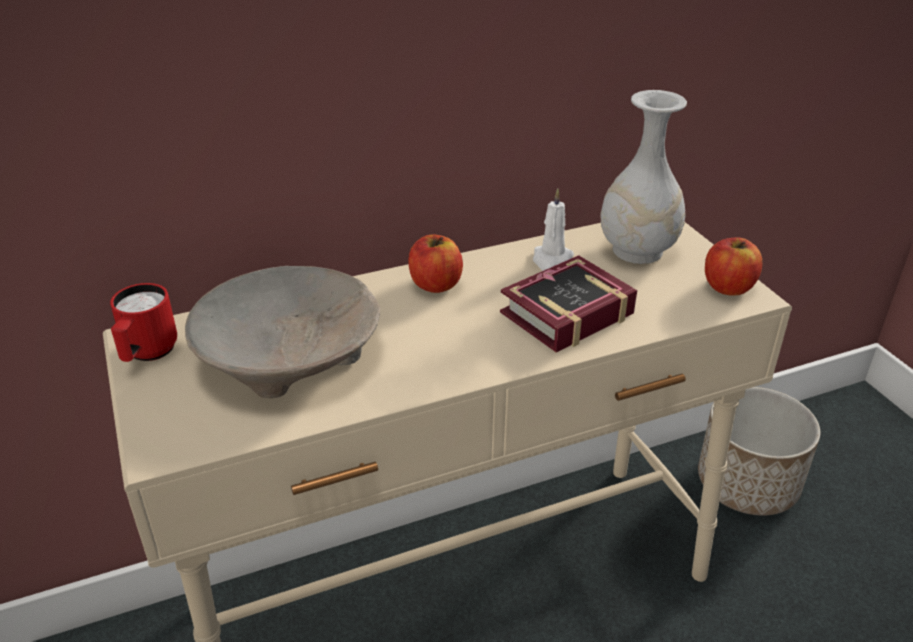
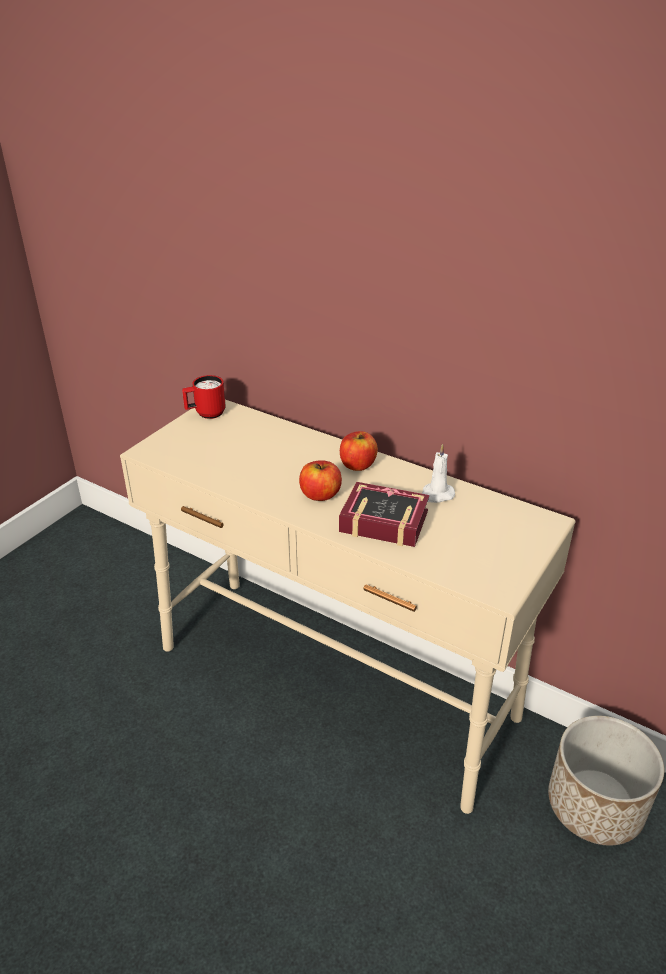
camera: 55 degrees right, 0 degrees up
beige bowl [185,266,380,398] -> none
white vase [601,90,687,264] -> none
apple [705,237,762,296] -> apple moved to [299,460,342,501]

